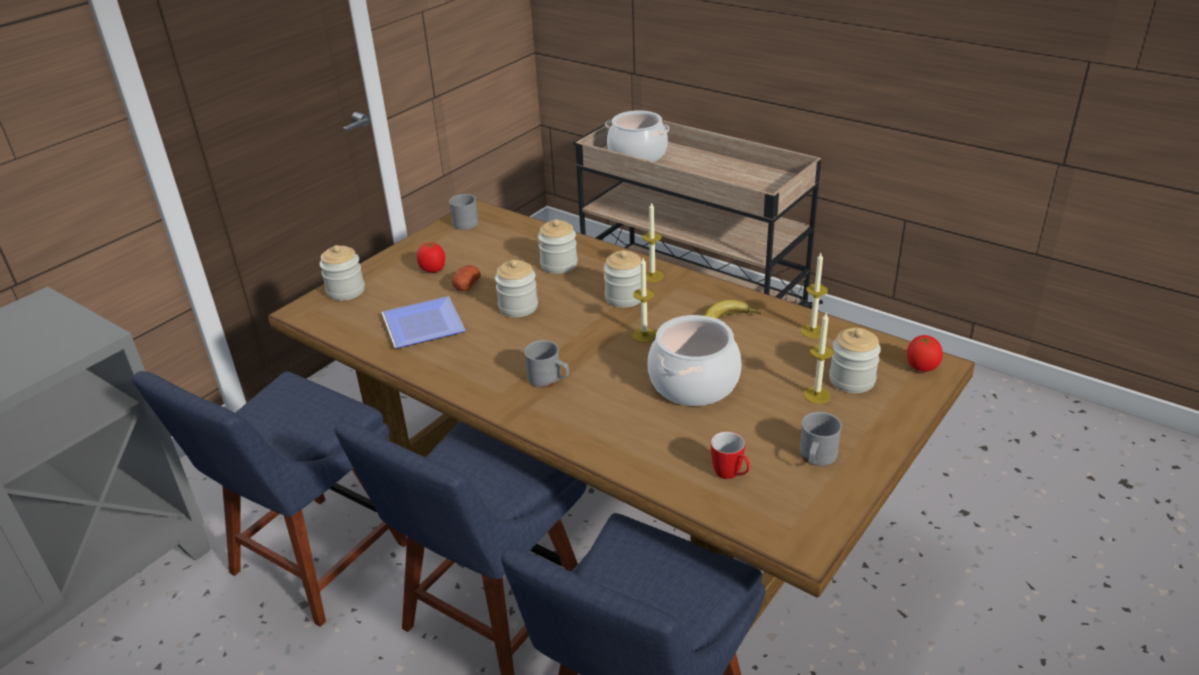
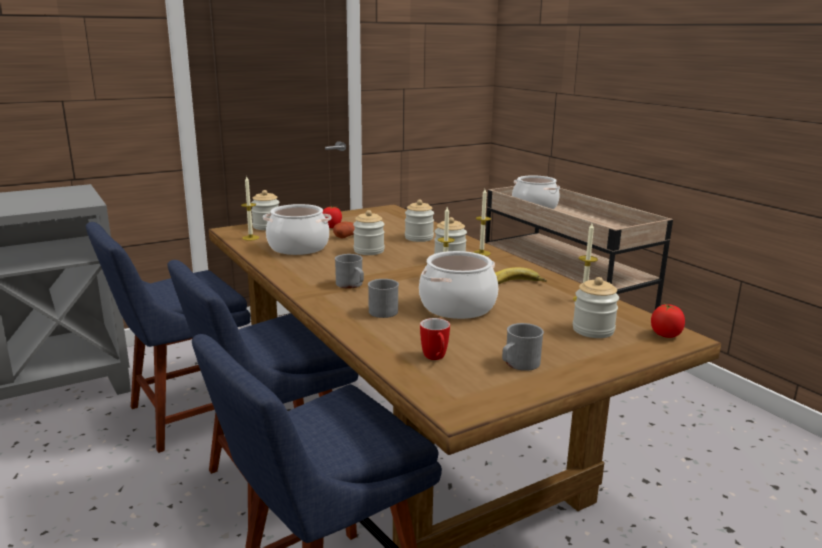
camera: 20 degrees right, 15 degrees down
plate [382,296,466,348] -> cooking pot [263,204,331,255]
grey mug [449,194,479,230] -> grey mug moved to [368,279,399,318]
candle [804,313,834,404] -> candle moved to [241,177,260,241]

